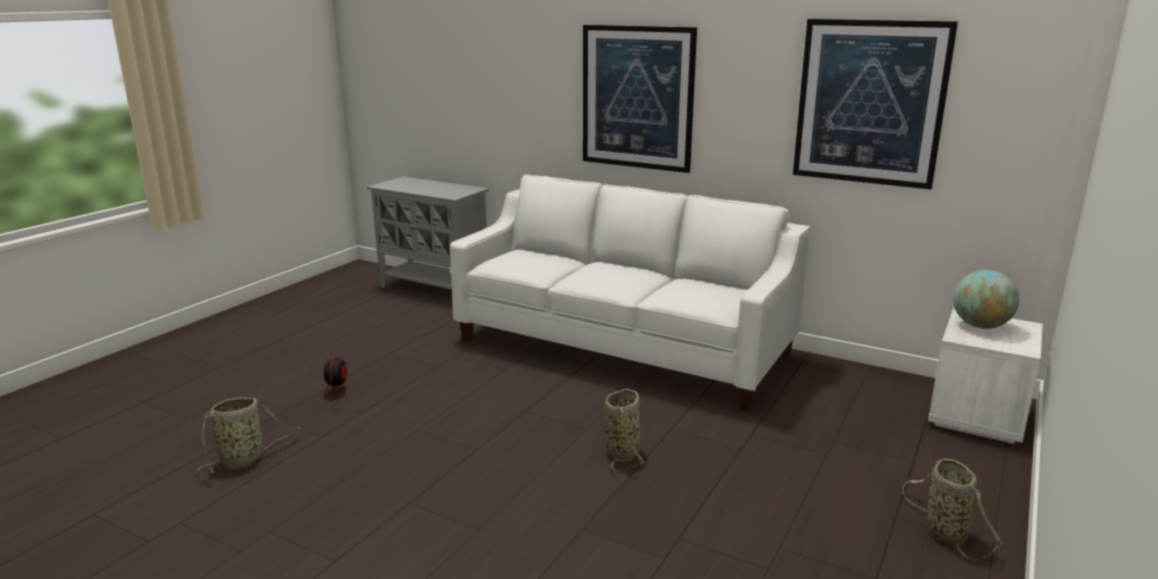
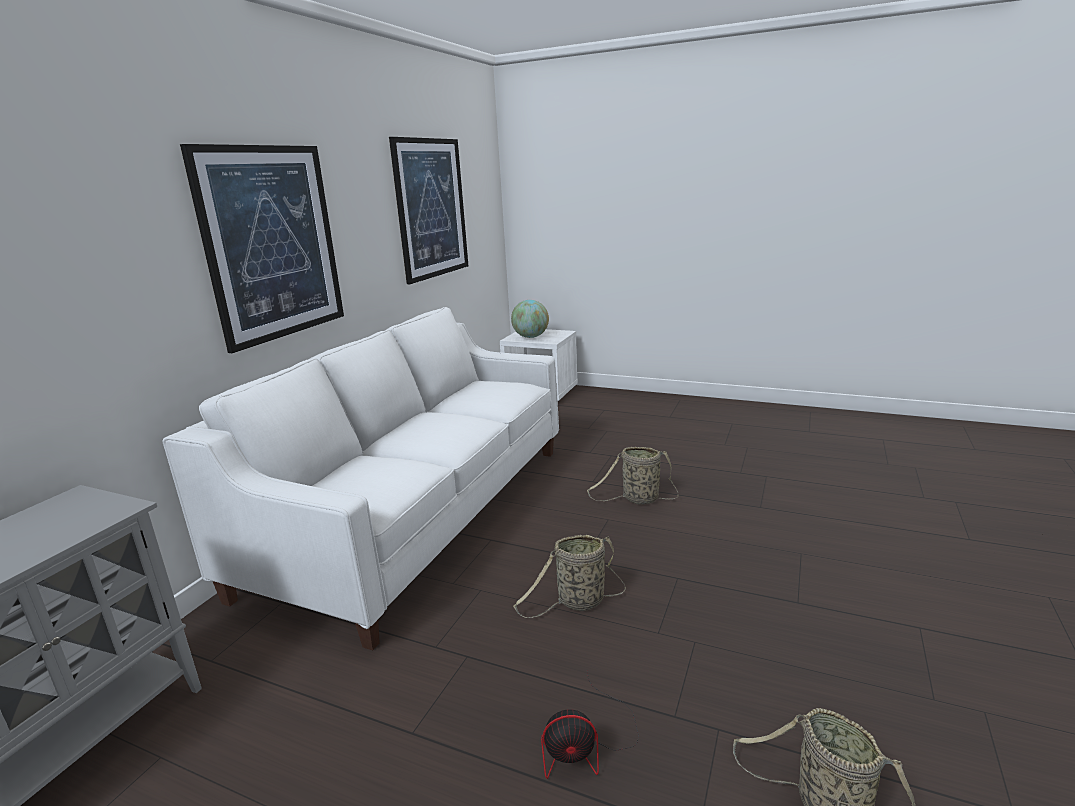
camera: 95 degrees left, 0 degrees up
basket [902,458,1002,560] -> basket moved to [513,535,626,618]

